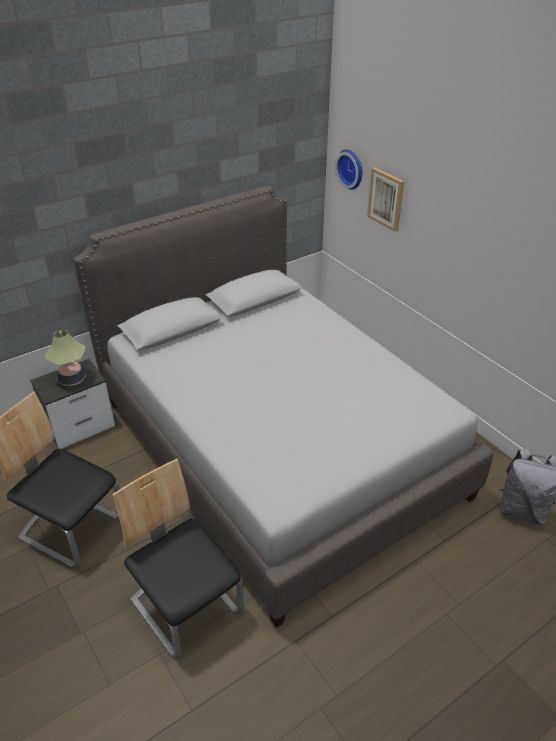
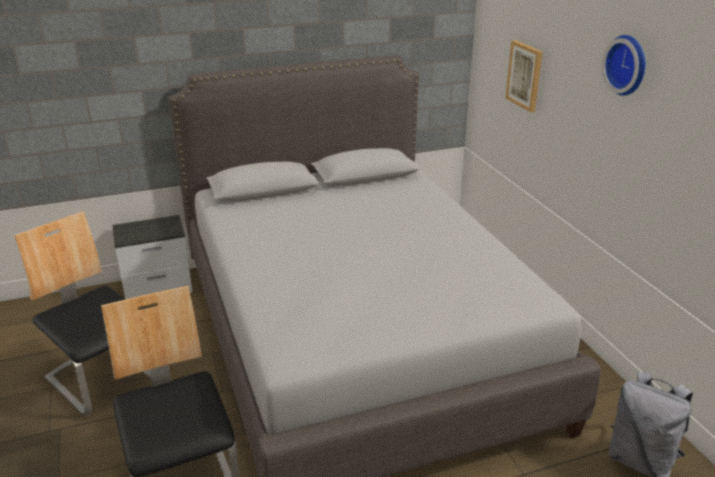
camera: 15 degrees right, 10 degrees down
table lamp [45,330,86,386] -> none
wall clock [335,149,363,190] -> wall clock moved to [602,35,646,96]

